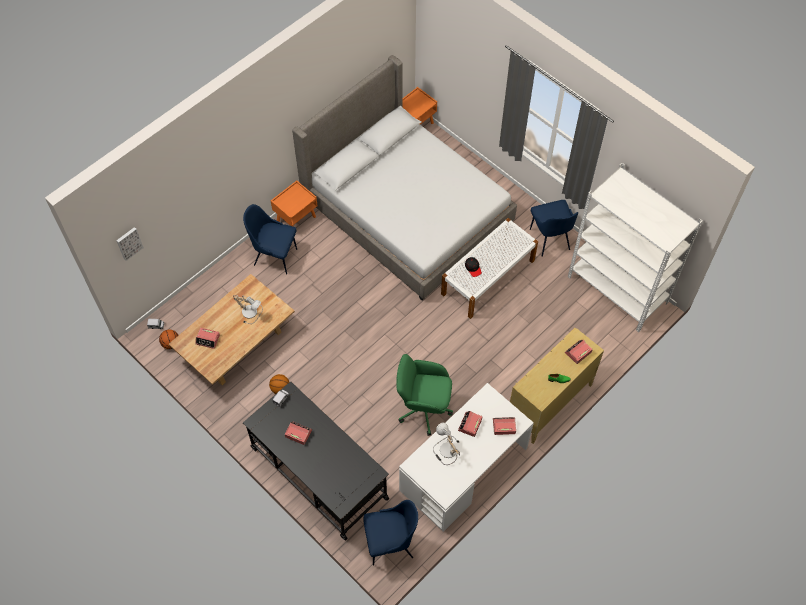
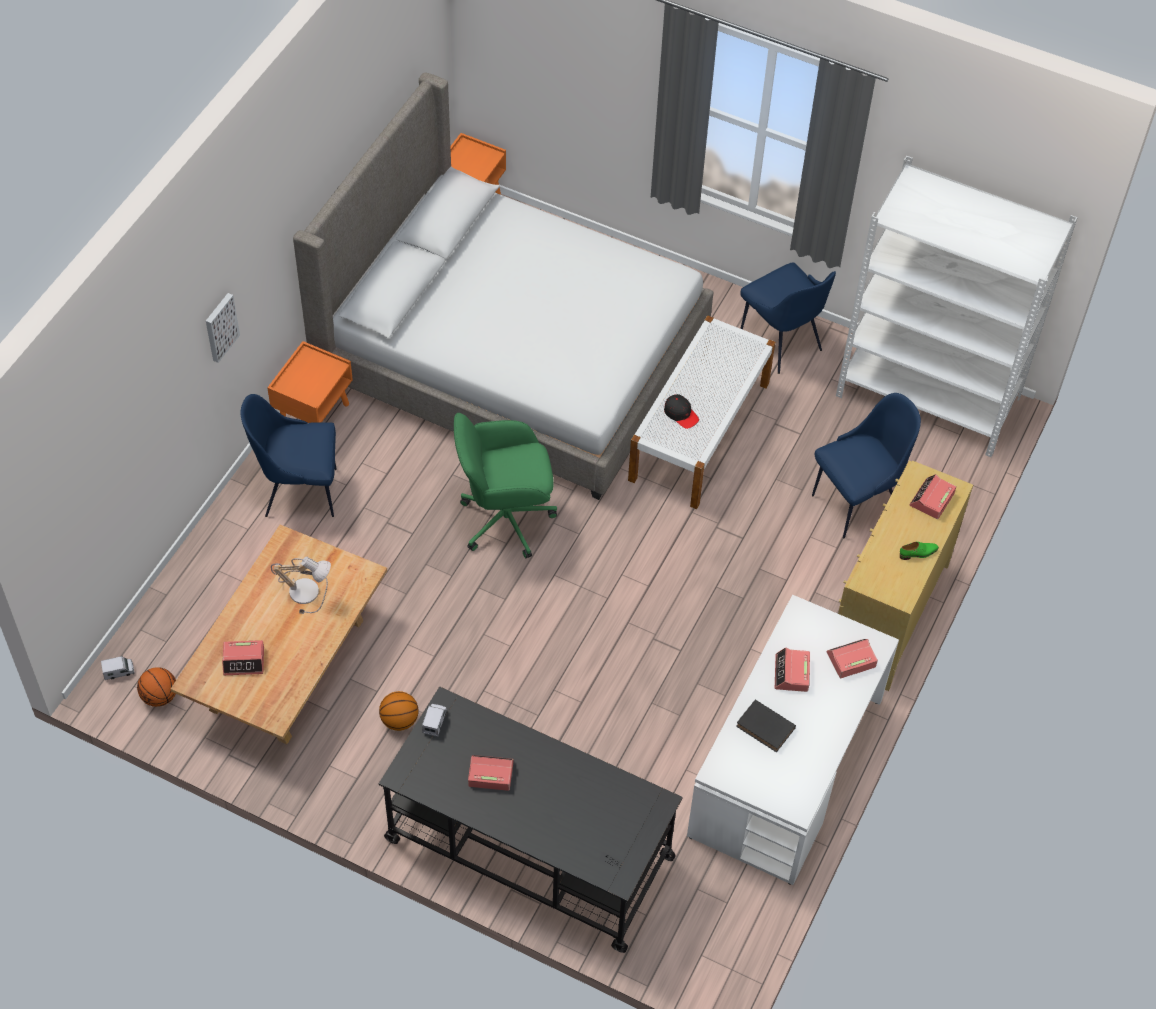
camera: 20 degrees left, 5 degrees down
picture [116,227,144,261] -> picture moved to [206,293,240,363]
blue chair [363,500,418,566] -> blue chair moved to [812,393,921,538]
green office chair [396,354,453,436] -> green office chair moved to [454,413,557,558]
table lamp [433,423,460,465] -> black book [736,700,796,752]

